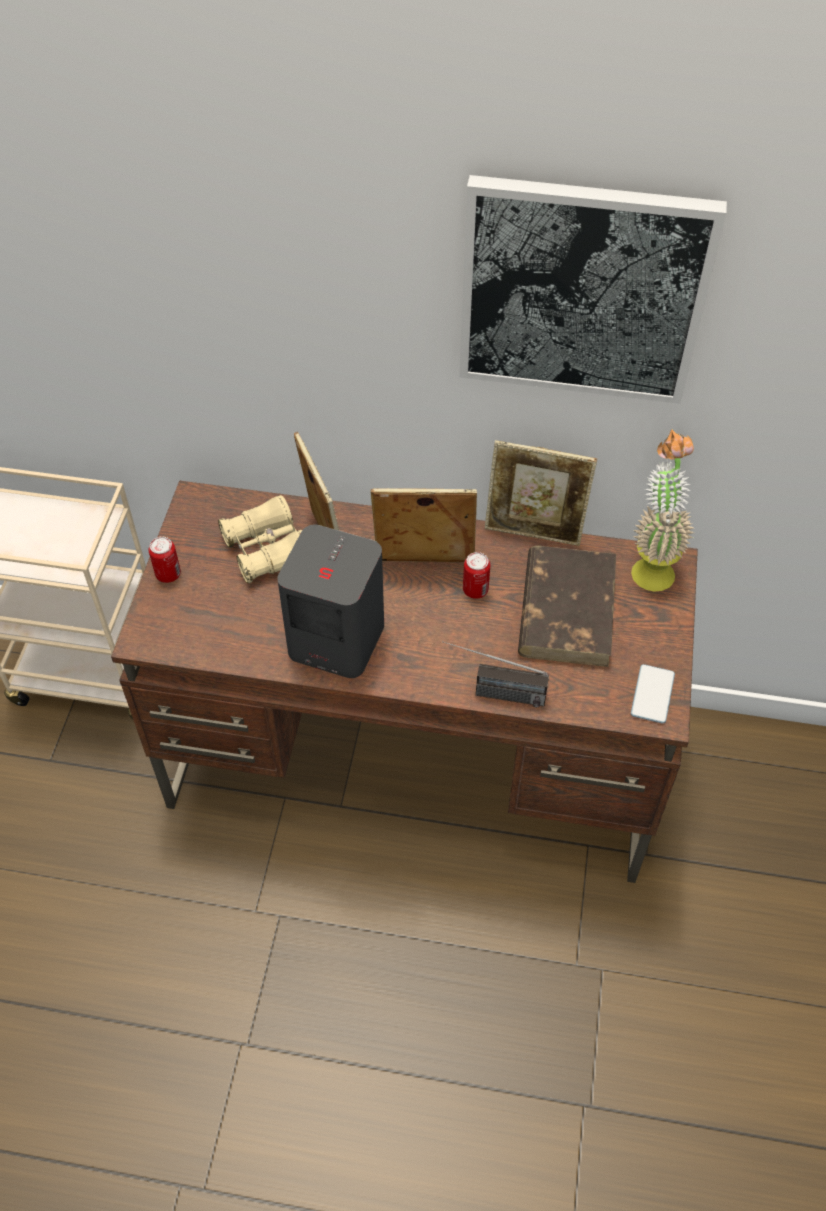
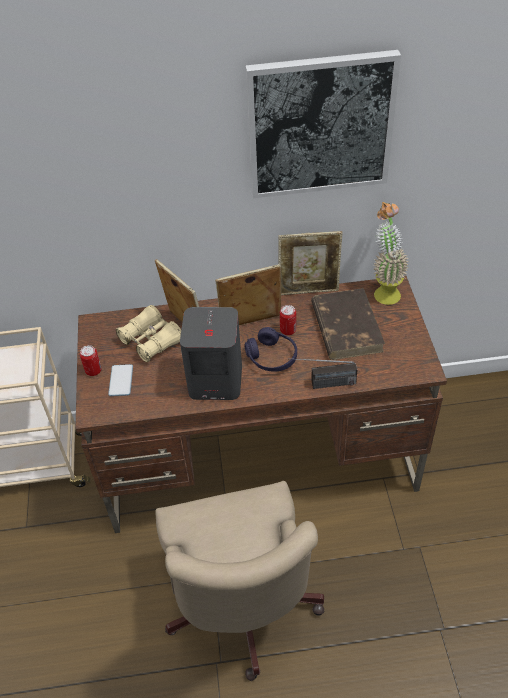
camera: 15 degrees left, 5 degrees down
phone [631,664,675,724] -> phone moved to [108,364,133,396]
none -> beige office chair [156,481,324,681]
none -> purple headphones [244,327,297,372]

